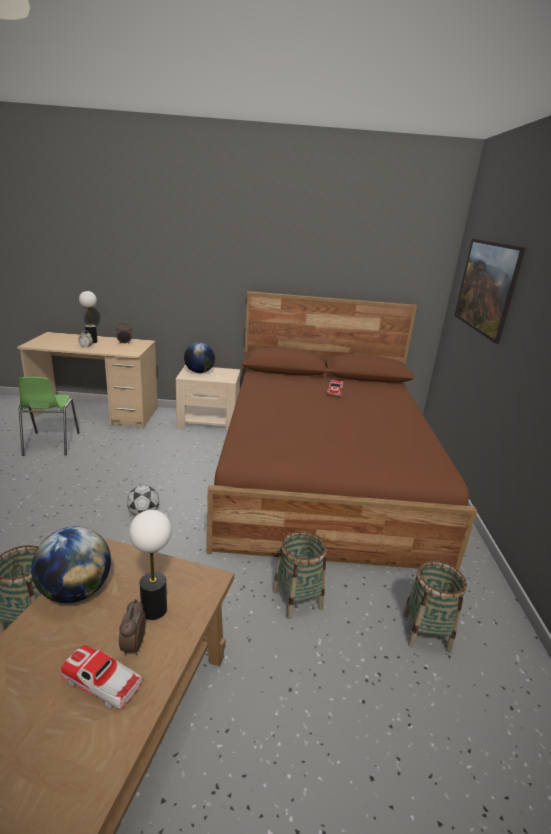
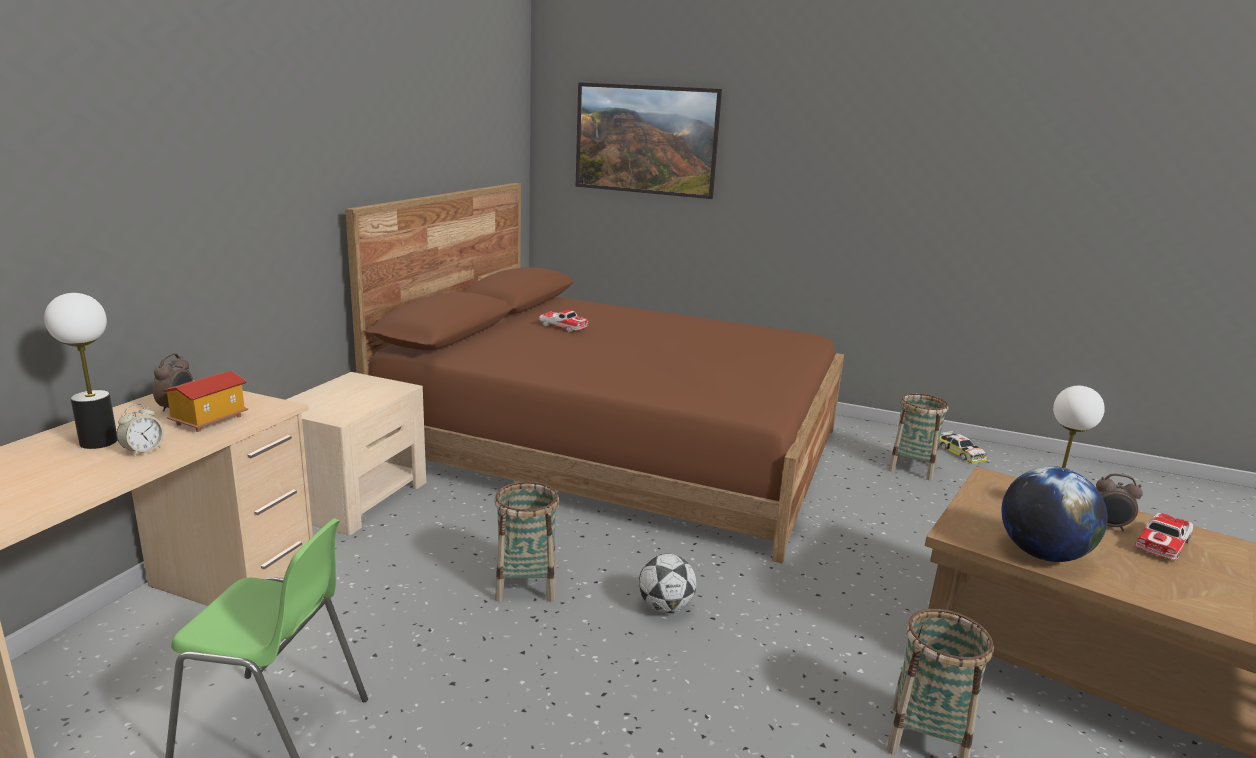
camera: 70 degrees left, 5 degrees down
globe [184,342,215,373] -> none
basket [273,531,326,619] -> basket moved to [494,481,559,602]
none -> toy house [163,371,248,432]
none -> toy car [939,431,987,464]

